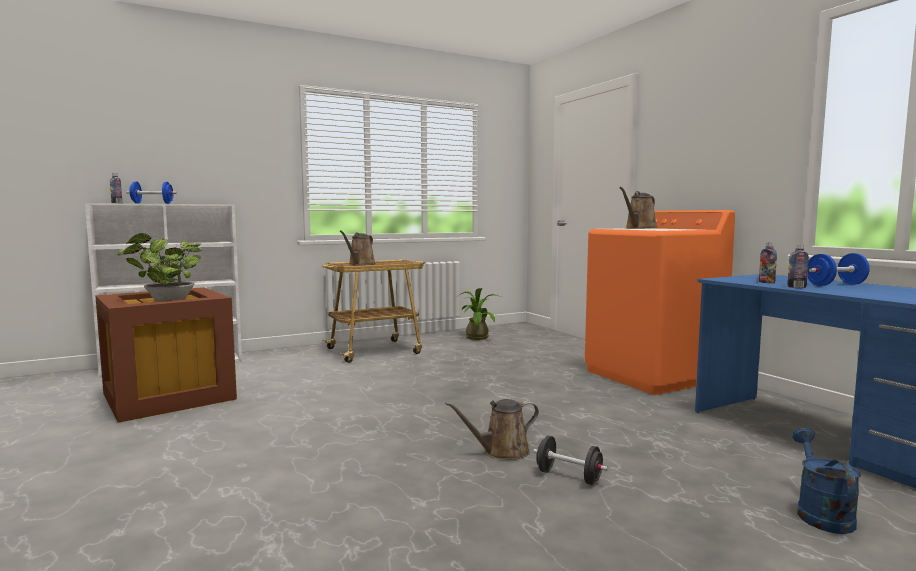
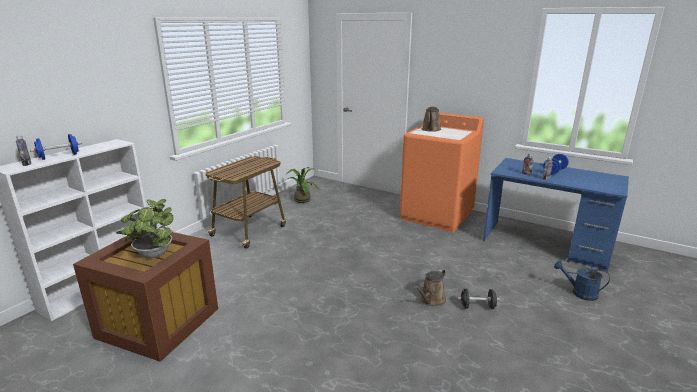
camera: 30 degrees left, 15 degrees up
brown watering can [340,230,376,266] -> none
blue watering can [792,428,861,534] -> blue watering can turned 45 degrees counterclockwise [554,261,610,301]

